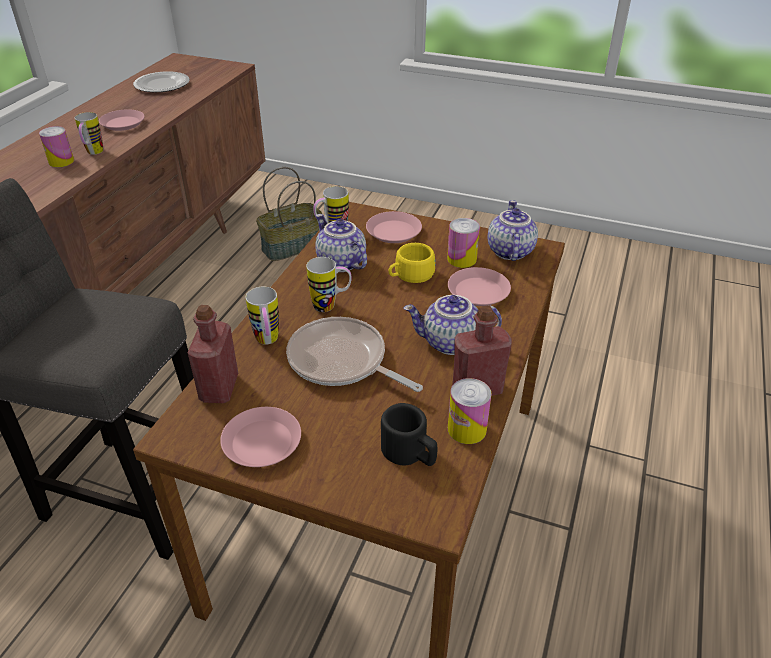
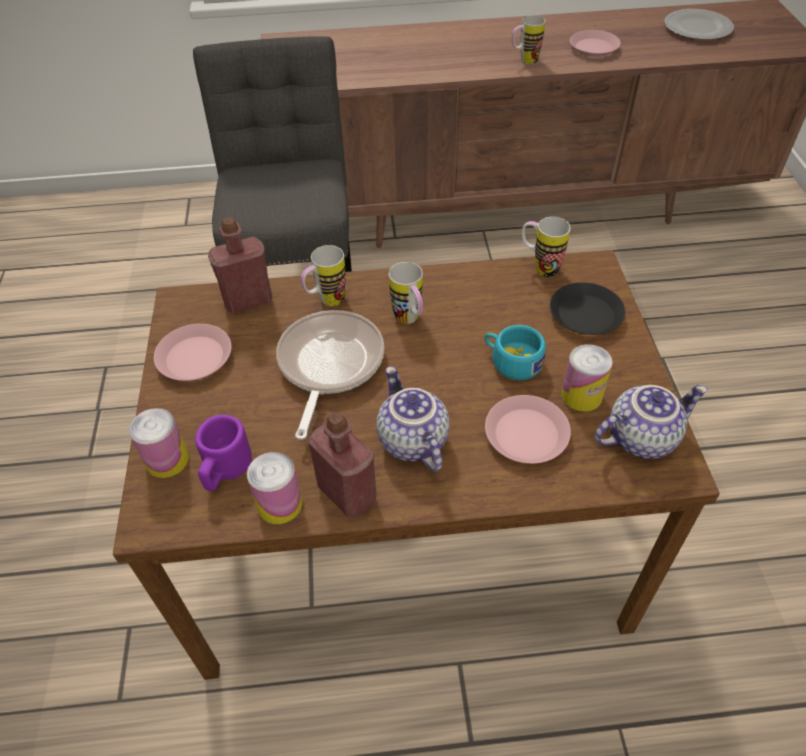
camera: 65 degrees right, 10 degrees up
can [39,126,74,167] -> can moved to [129,408,189,478]
basket [256,167,322,261] -> none
teapot [315,214,367,272] -> none
pink plate [366,211,422,243] -> black plate [550,282,625,335]
black mug [381,403,437,466] -> purple mug [195,415,252,491]
yellow cup [388,243,435,283] -> turquoise cup [485,325,546,380]

